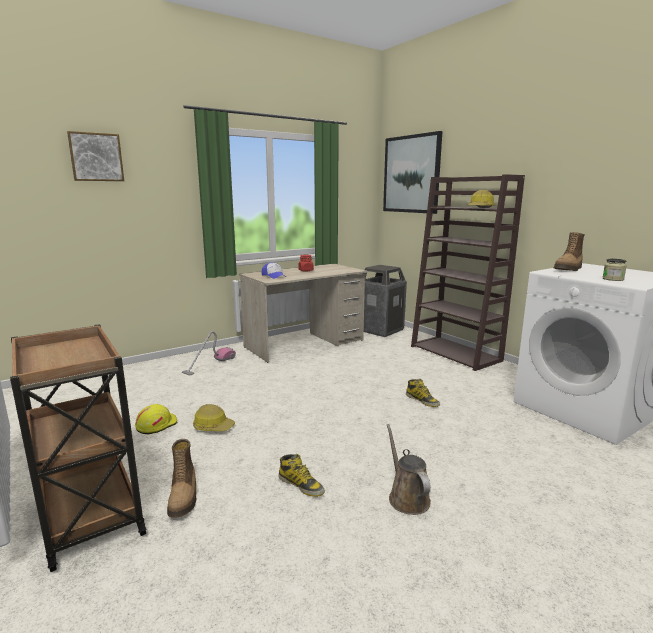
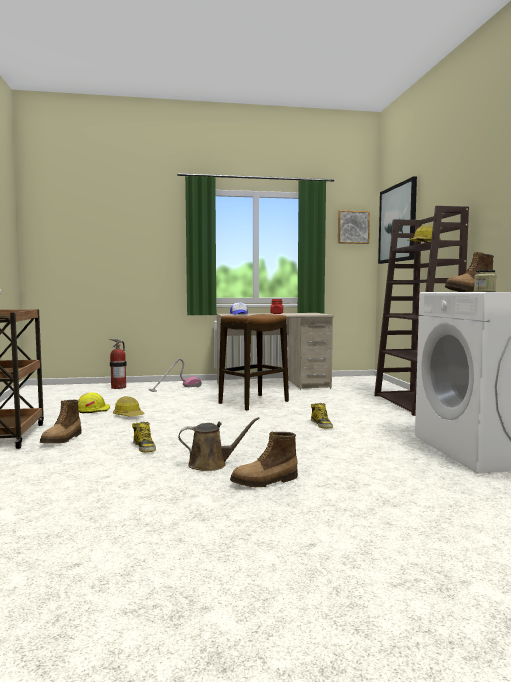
camera: 25 degrees right, 10 degrees down
picture [67,131,124,181] -> picture moved to [338,210,370,244]
trash can [364,265,407,337] -> none
brown watering can [387,424,431,515] -> brown watering can turned 75 degrees clockwise [178,417,260,471]
none -> fire extinguisher [110,339,126,389]
none -> stool [218,314,289,411]
none -> boot [230,432,298,487]

